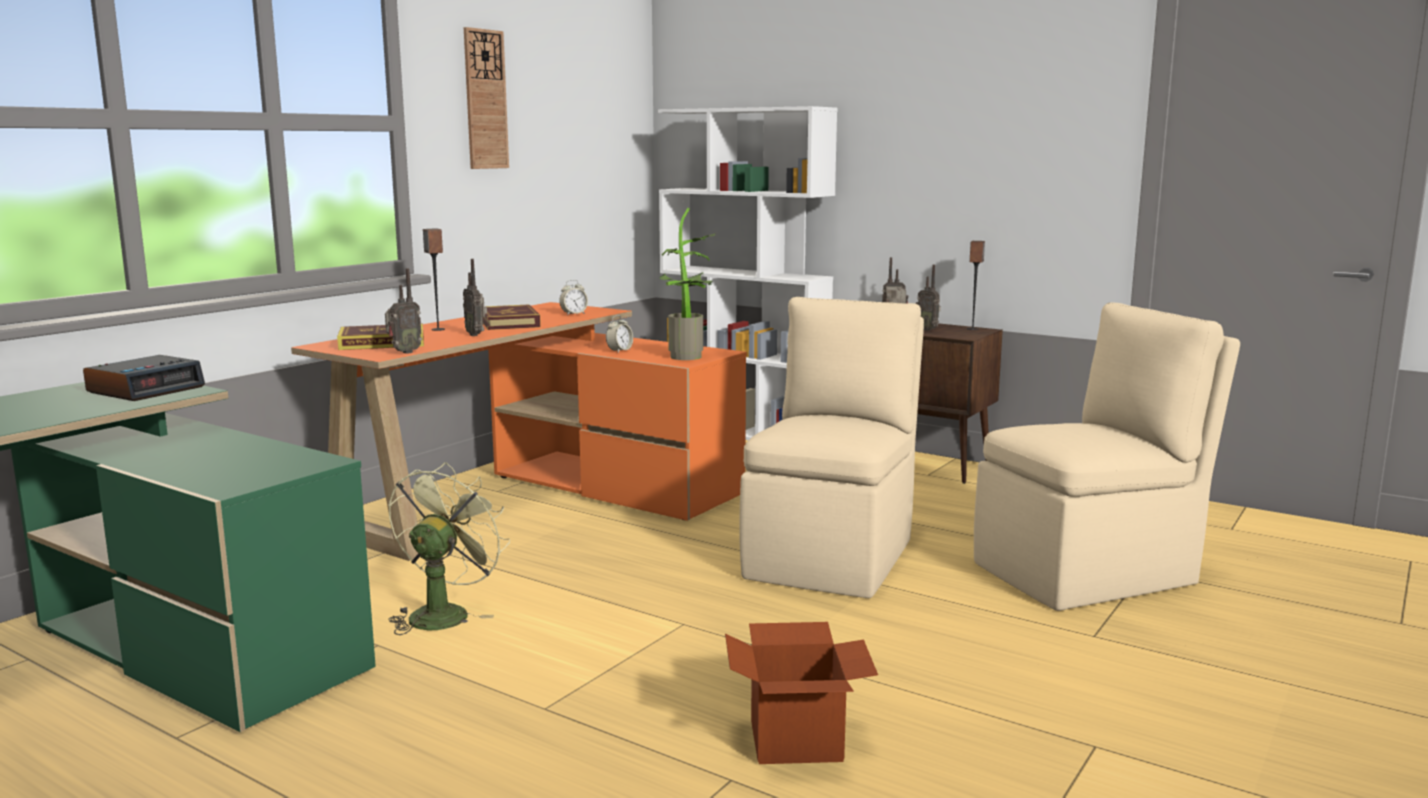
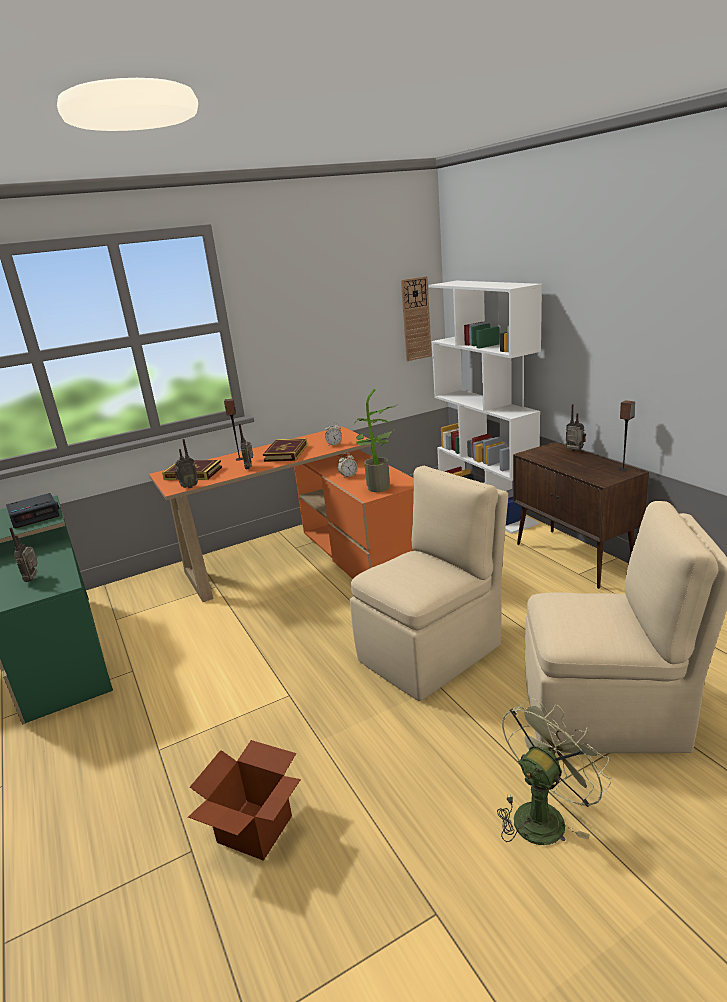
camera: 30 degrees right, 10 degrees up
green fan [388,462,510,635] -> green fan moved to [497,697,611,845]
wall clock [464,27,509,169] -> wall clock moved to [401,276,432,361]
radio [915,265,941,331] -> radio moved to [9,527,37,582]

